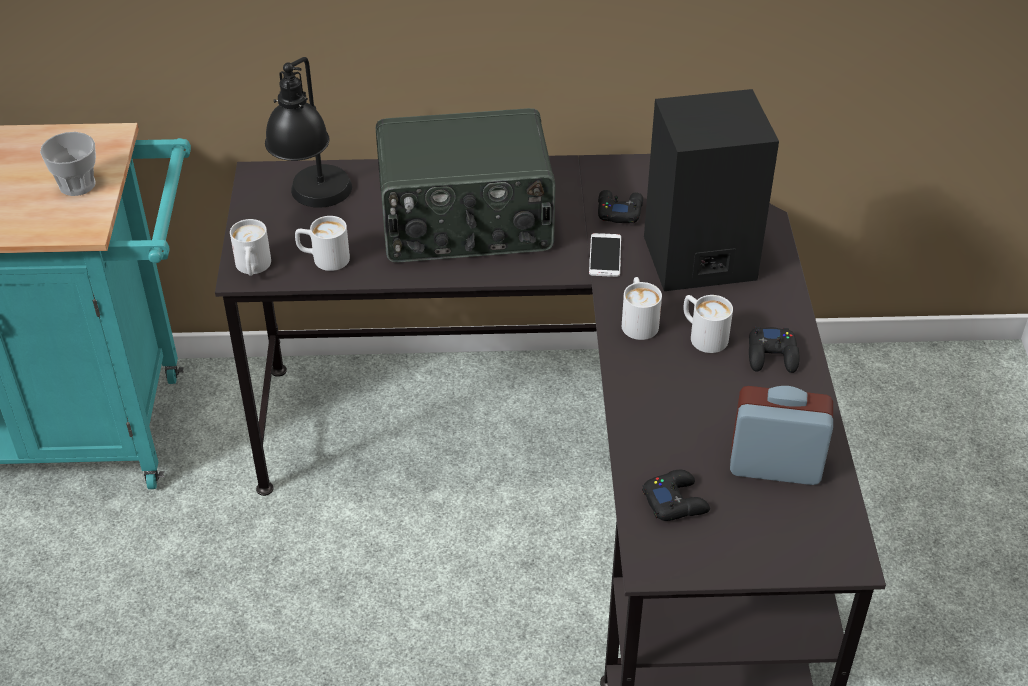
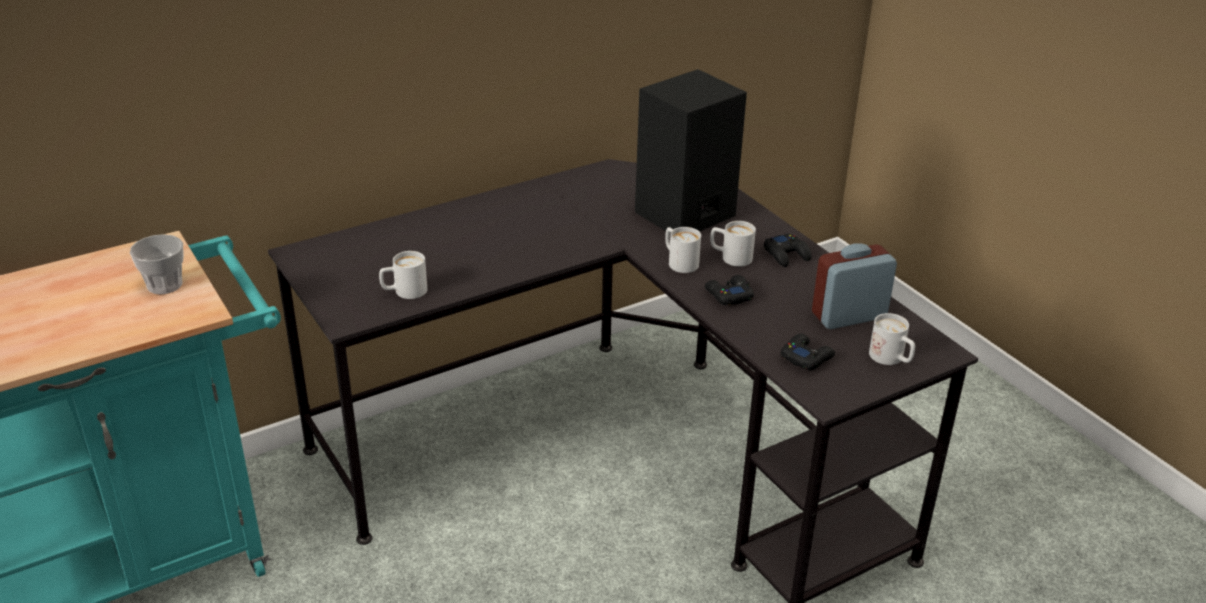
camera: 30 degrees left, 10 degrees down
white mug [230,219,271,276] -> white mug moved to [869,313,915,365]
black table lamp [265,57,352,208] -> none
radio [376,108,556,262] -> none
phone [589,233,621,277] -> none
black game controller [598,190,643,223] -> black game controller moved to [705,275,754,305]

